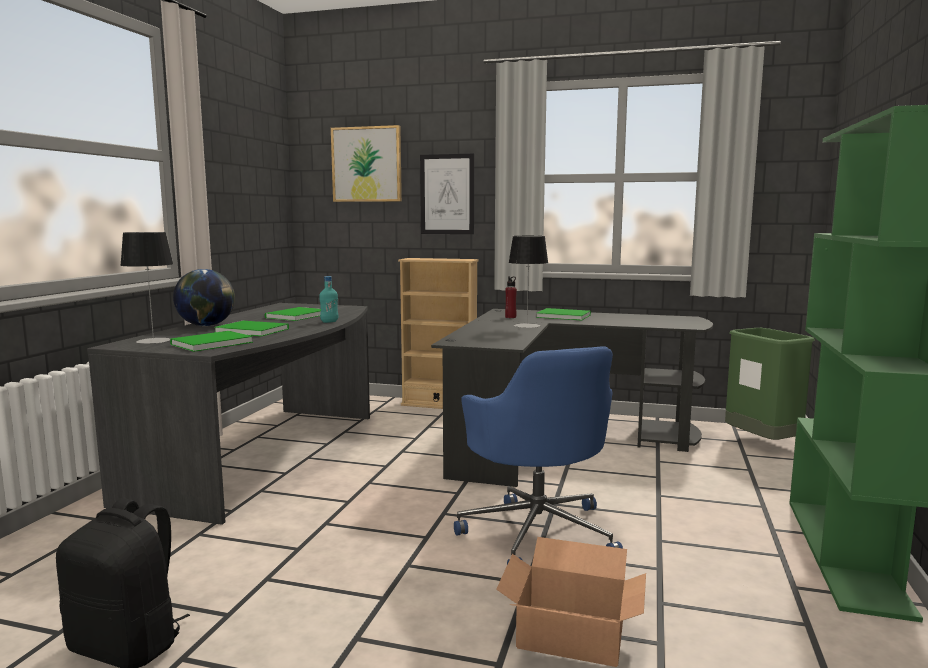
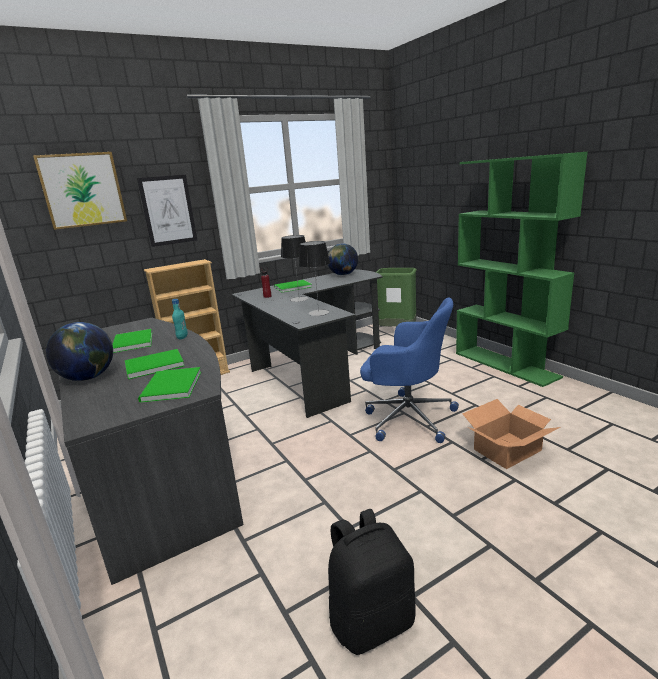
camera: 45 degrees left, 10 degrees up
table lamp [120,232,173,344] -> table lamp moved to [299,241,330,316]
none -> globe [328,243,358,275]

